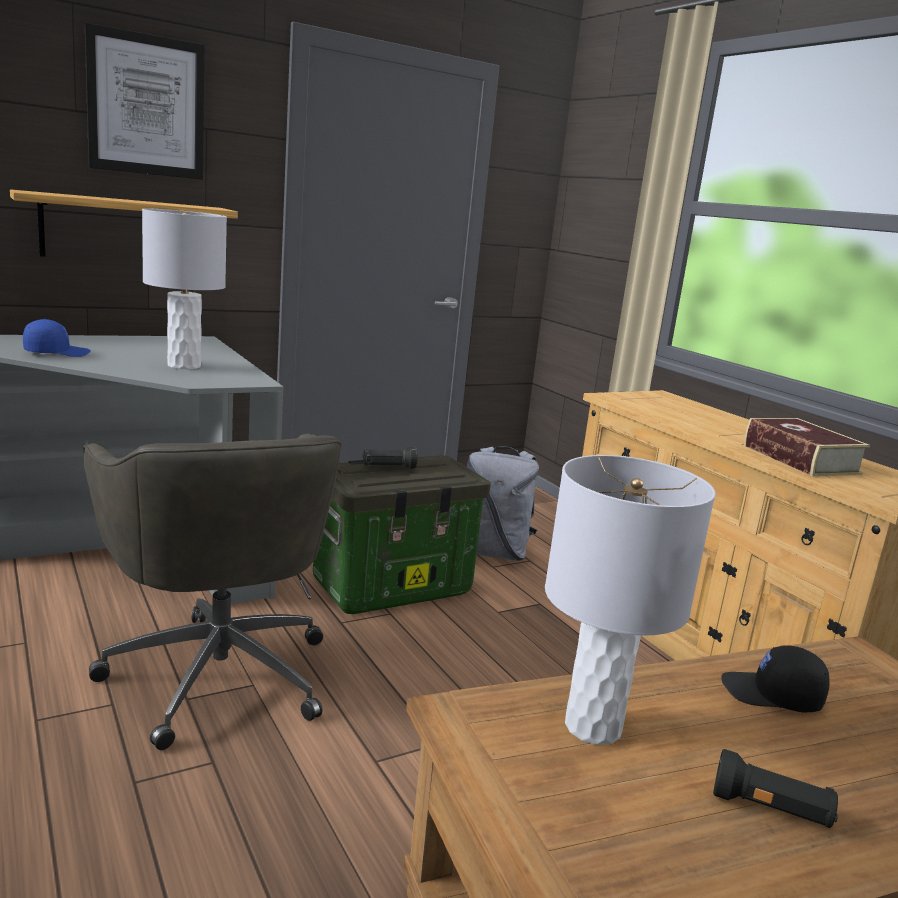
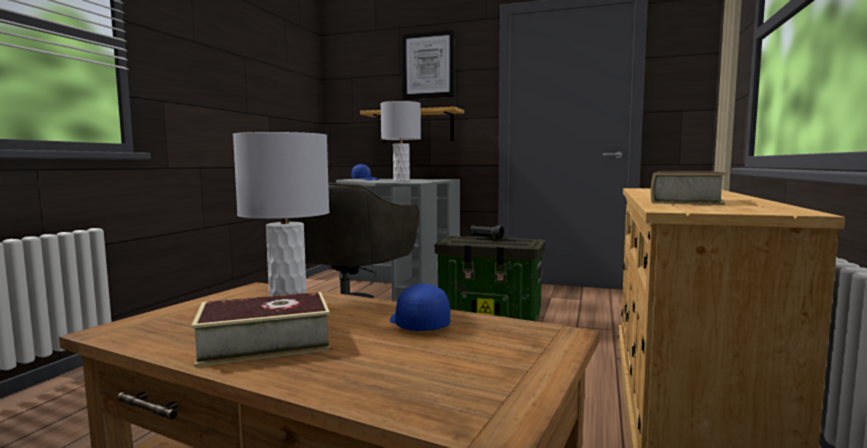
camera: 50 degrees right, 10 degrees down
grey backpack [467,446,539,561] -> none
black flashlight [713,749,838,828] -> book [191,292,331,367]
black cap [721,646,830,712] -> blue cap [390,284,450,331]

